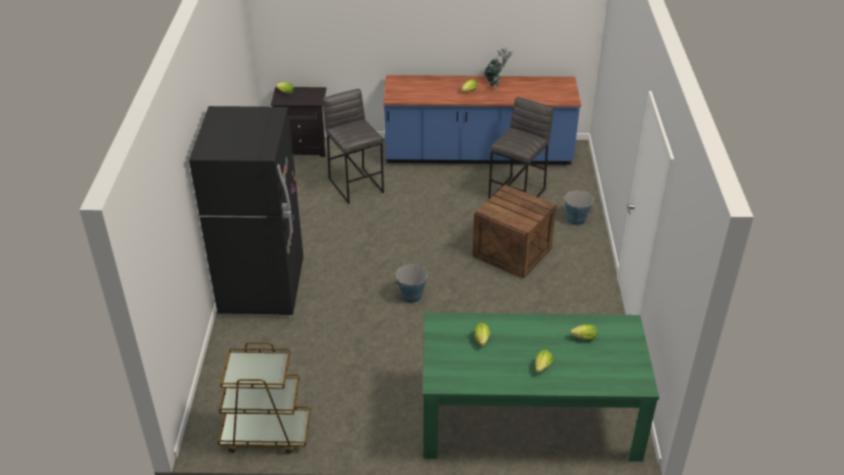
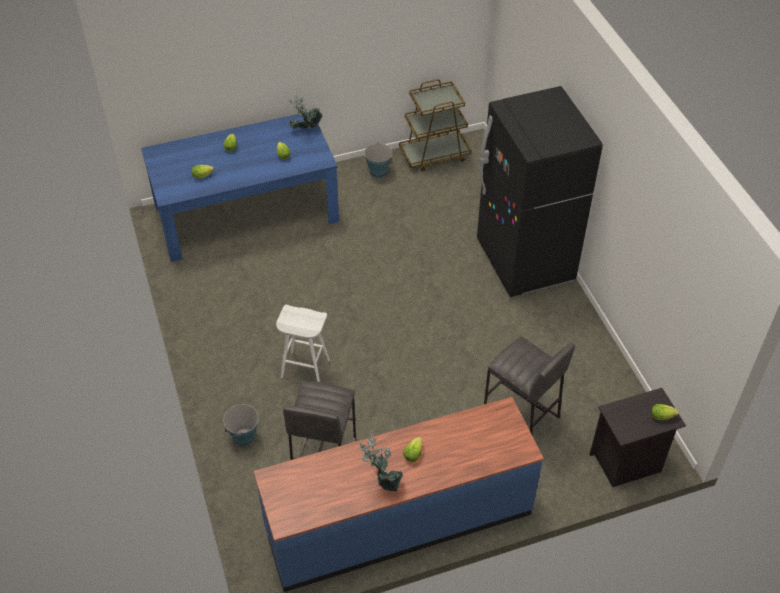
camera: 160 degrees right, 10 degrees up
bucket [396,264,428,303] -> bucket moved to [364,143,393,178]
green dining table [422,312,659,462] -> blue dining table [141,112,339,262]
crate [472,185,557,278] -> white stool [276,305,330,382]
none -> potted plant [288,95,322,129]

